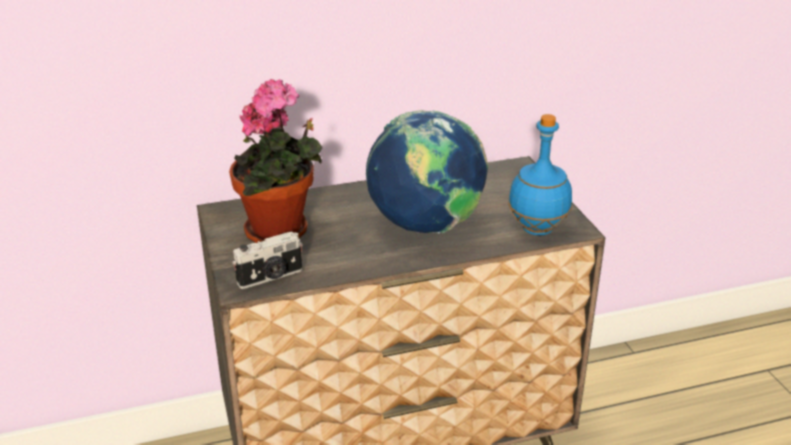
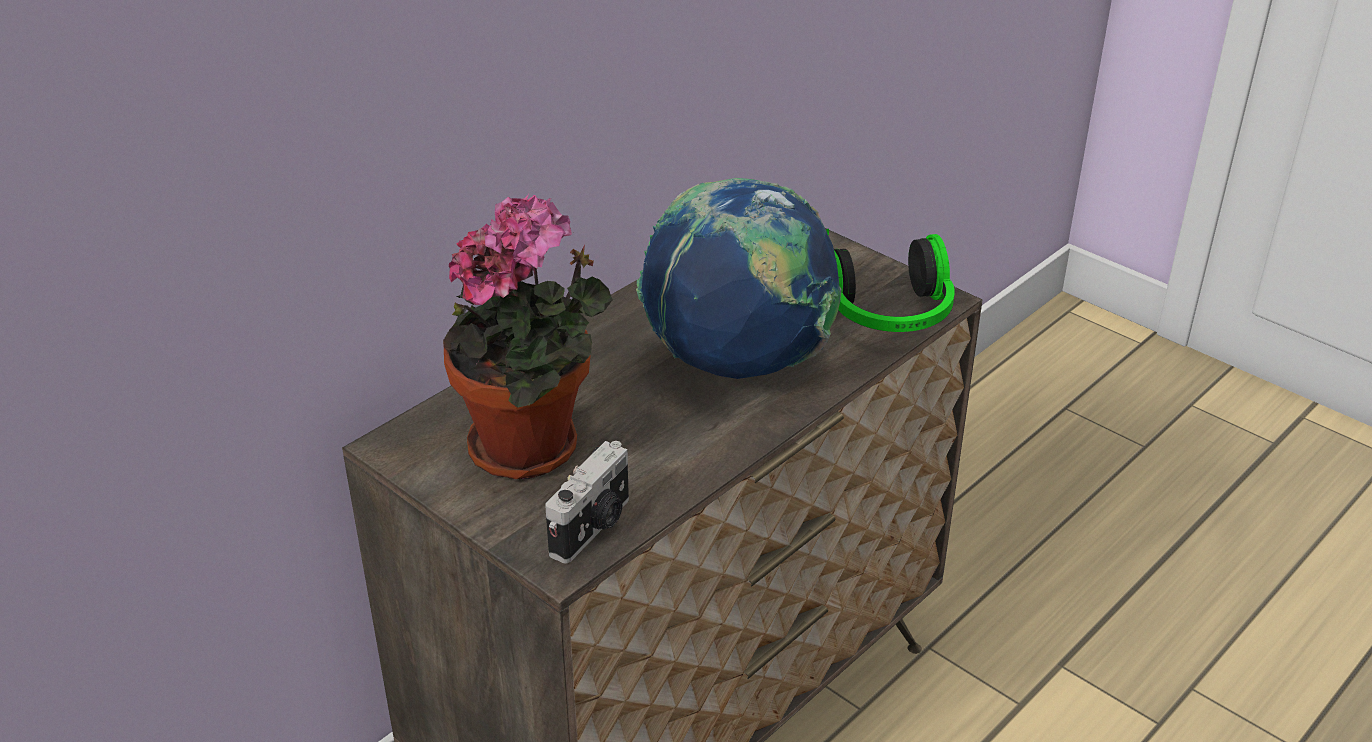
camera: 30 degrees left, 5 degrees up
blue bottle [508,114,572,236] -> headphones [826,229,955,332]

